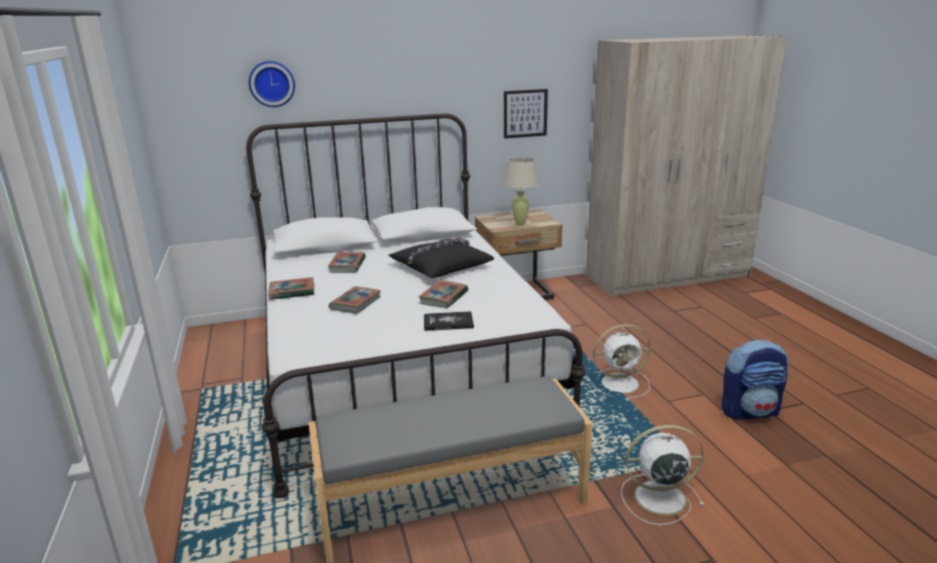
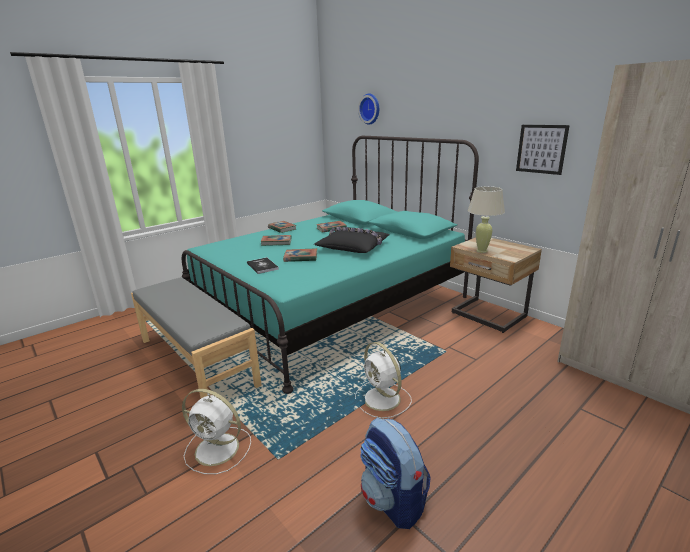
camera: 65 degrees right, 0 degrees up
white bed [246,114,586,498] -> turquoise bed [182,136,479,394]
white fan [621,425,704,525] -> white fan turned 135 degrees clockwise [182,389,251,474]

